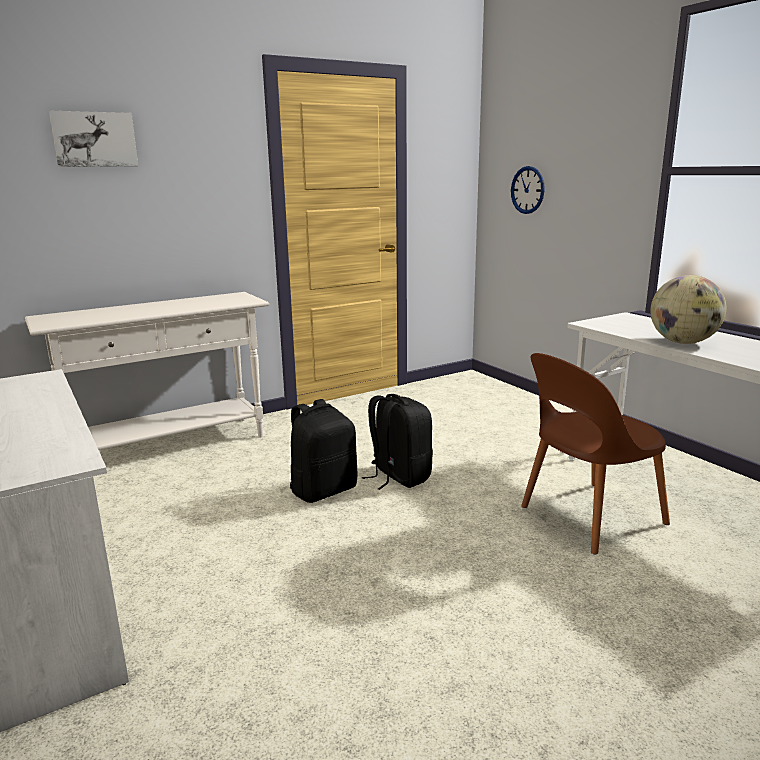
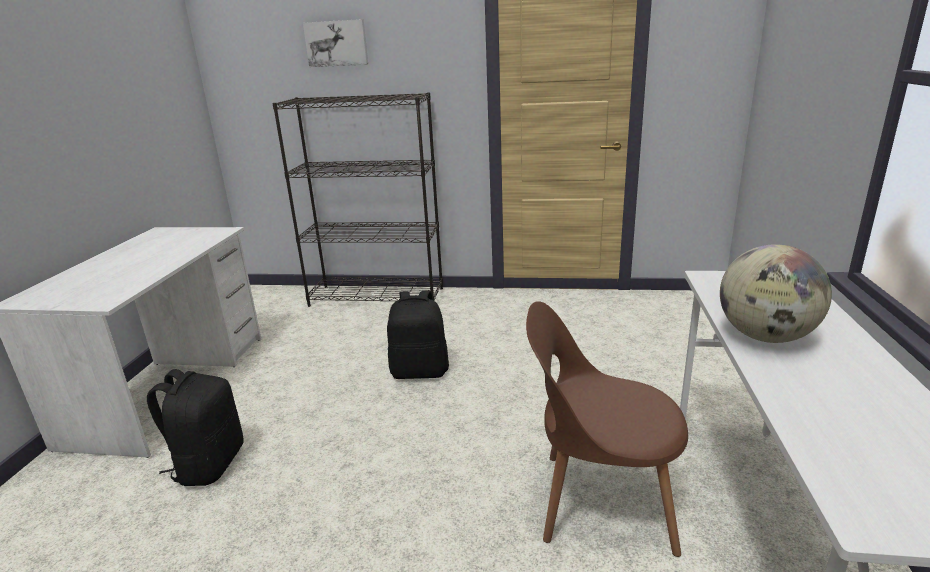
camera: 40 degrees right, 5 degrees up
white console table [25,292,269,450] -> black bookcase [272,92,443,307]
black backpack [362,394,433,490] -> black backpack moved to [147,369,244,486]
wall clock [511,166,545,214] -> none

